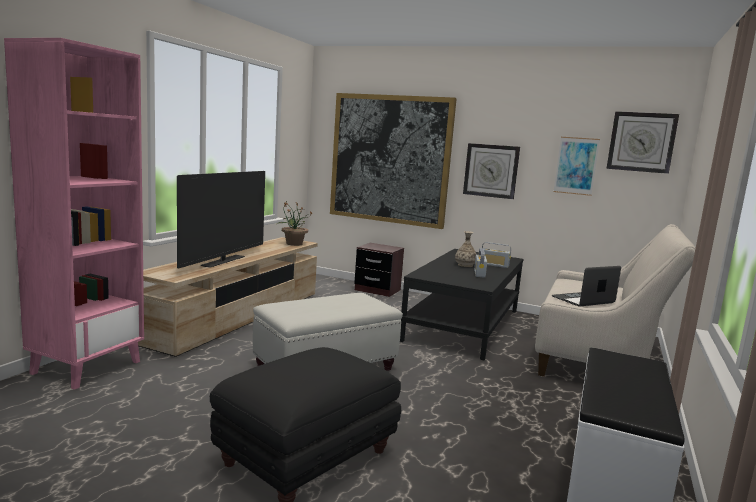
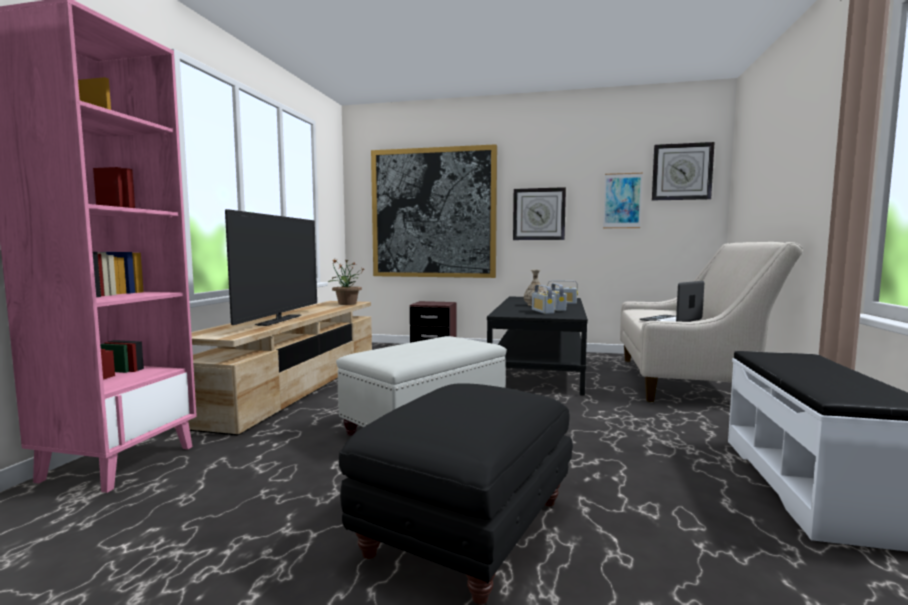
camera: 10 degrees left, 5 degrees down
none -> radio [532,285,555,314]

